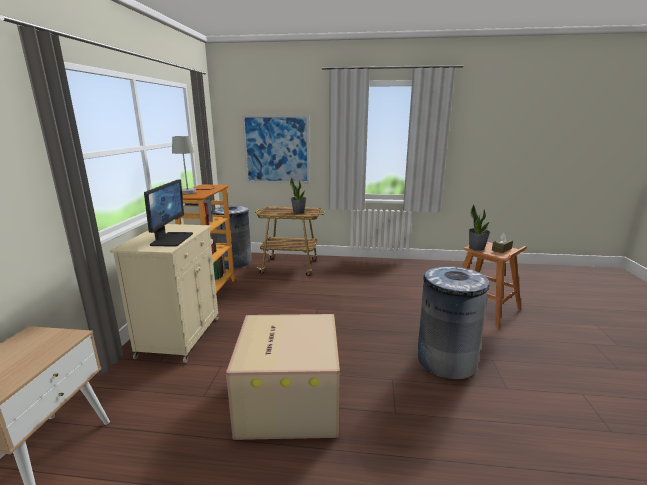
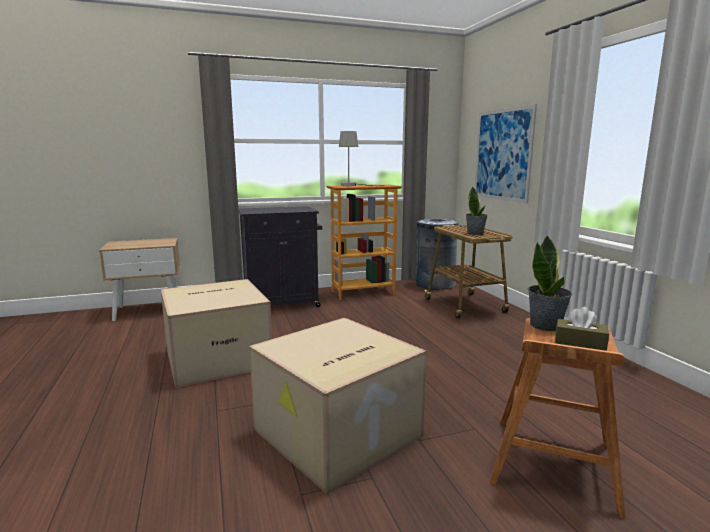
camera: 65 degrees right, 5 degrees down
beige cabinet [110,224,219,363] -> black cabinet [237,206,322,307]
monitor [144,179,193,247] -> none
grey trash can [418,266,490,380] -> cardboard box [249,317,427,494]

